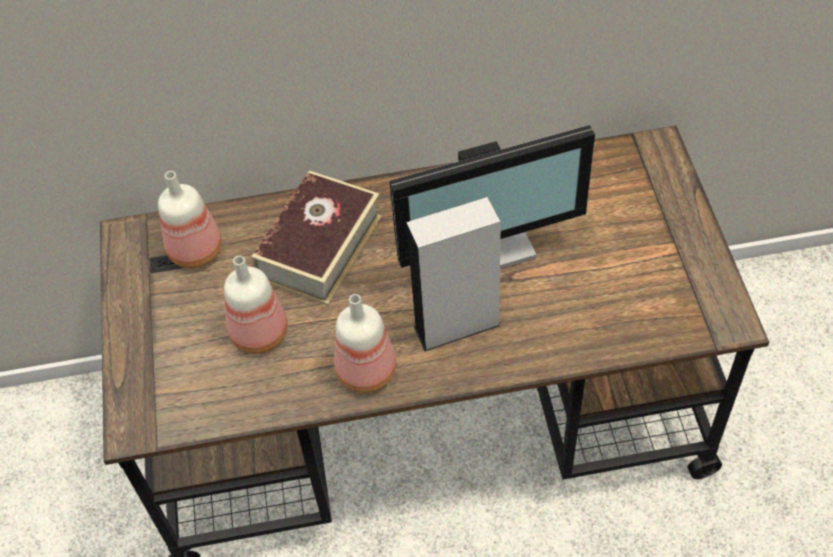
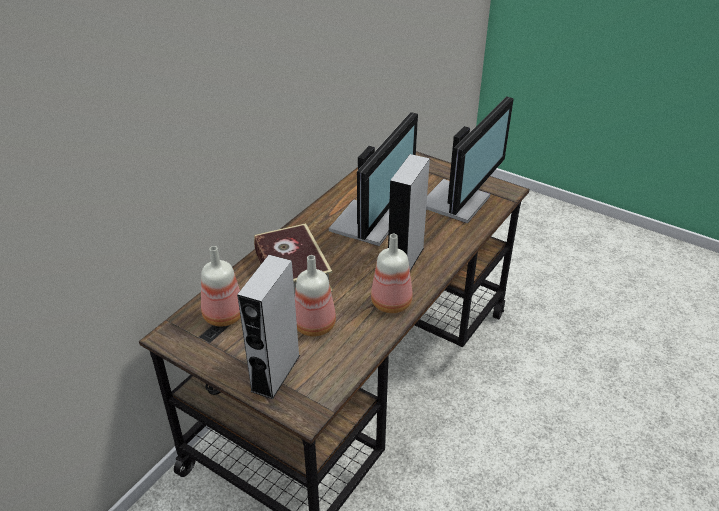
camera: 50 degrees left, 15 degrees down
none -> grey speaker [237,255,300,399]
none -> monitor [426,96,514,223]

